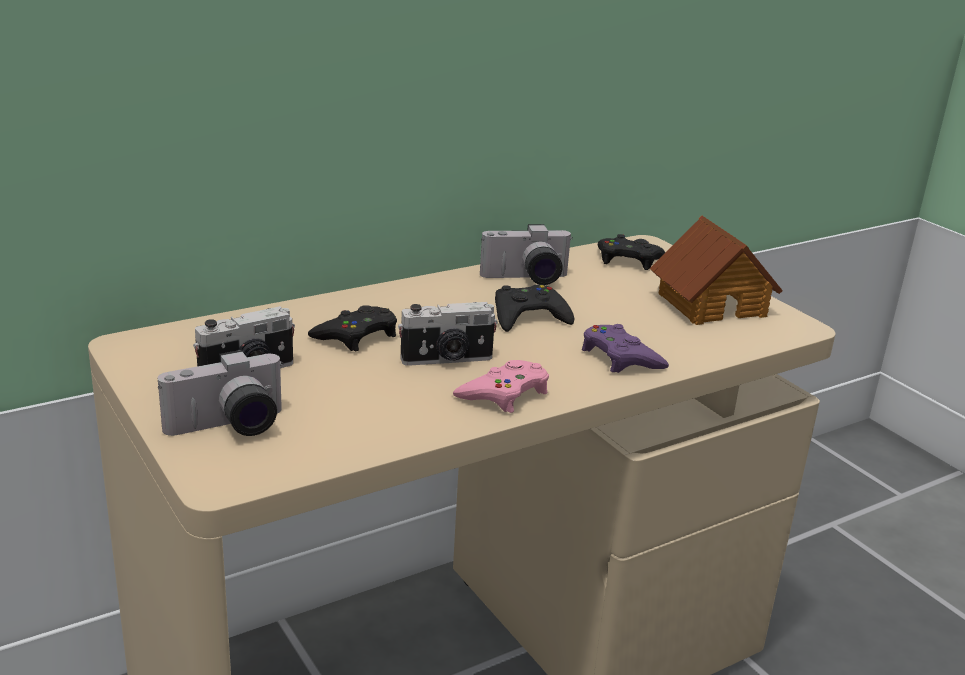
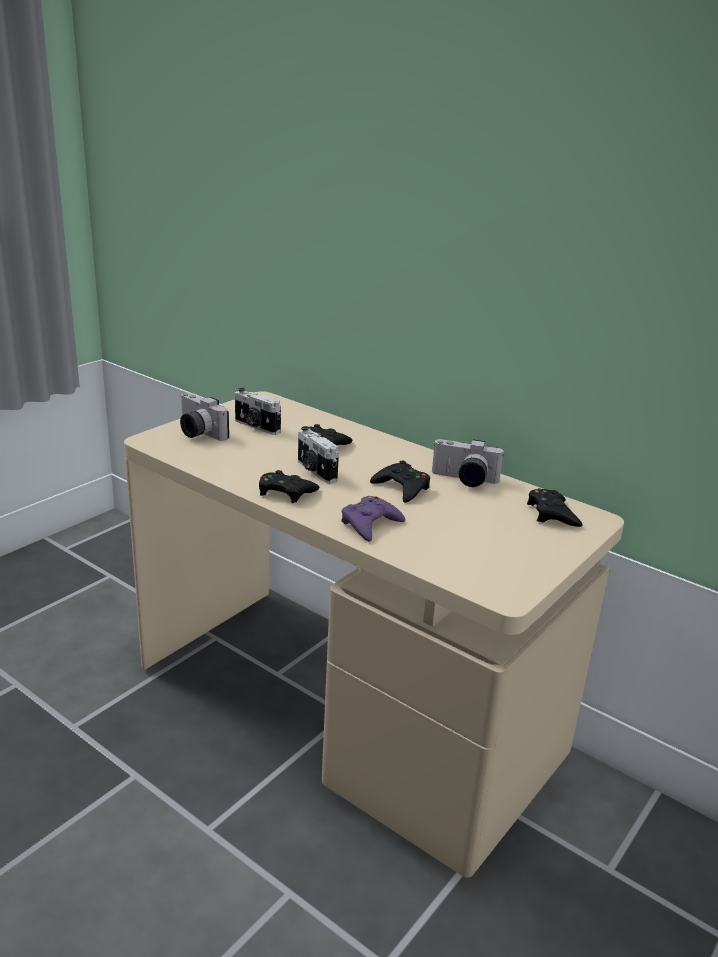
camera: 70 degrees right, 0 degrees up
pink game controller [453,360,549,413] -> black game controller [259,470,319,503]
camera [480,224,573,285] -> camera turned 45 degrees counterclockwise [432,439,504,487]
toy house [650,216,783,325] -> none

